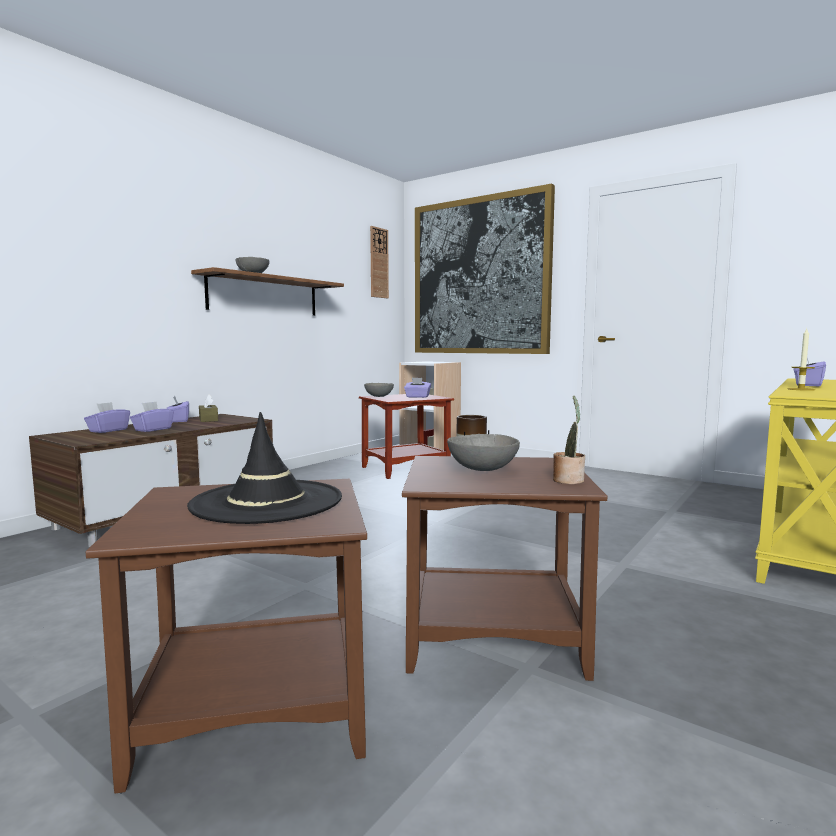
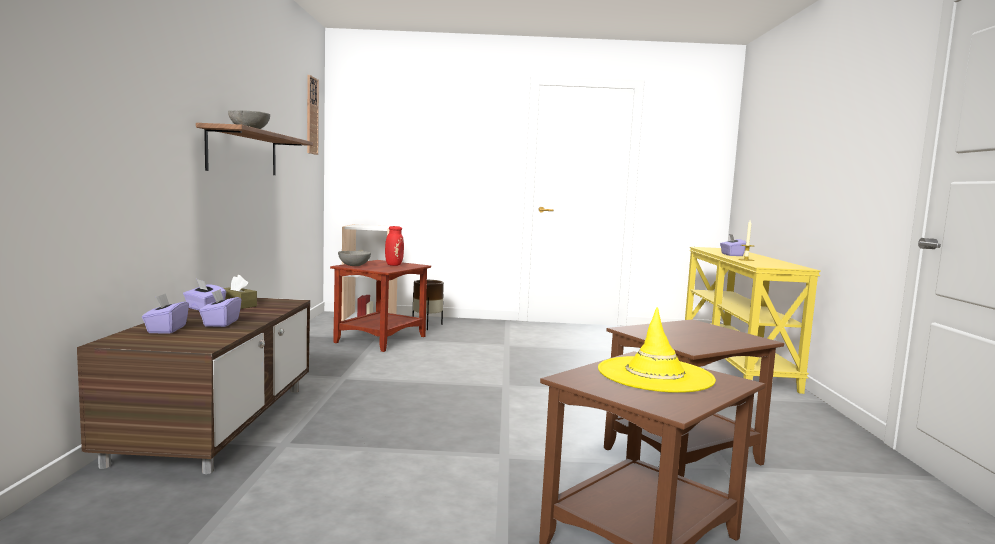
camera: 35 degrees left, 0 degrees up
black hat [187,412,342,524] -> yellow hat [598,307,716,393]
purple tissue box [404,378,431,398] -> red vase [385,226,404,266]
picture [415,184,555,354] -> none
grey bowl [447,434,520,471] -> none
potted plant [553,395,585,484] -> none

